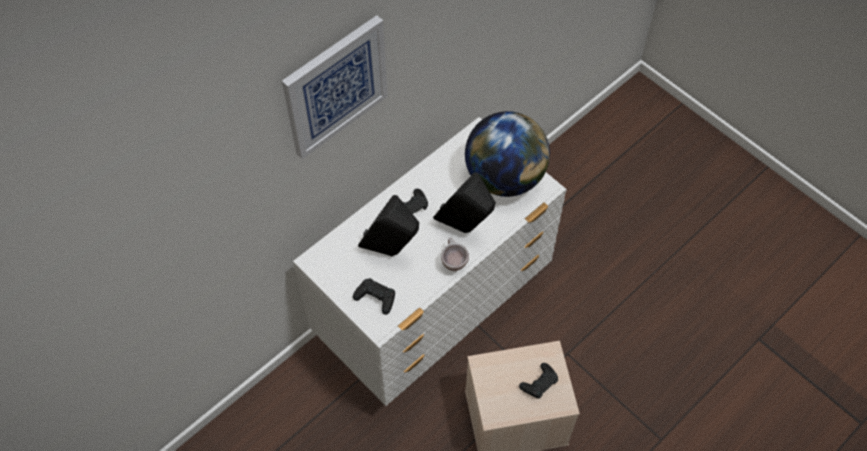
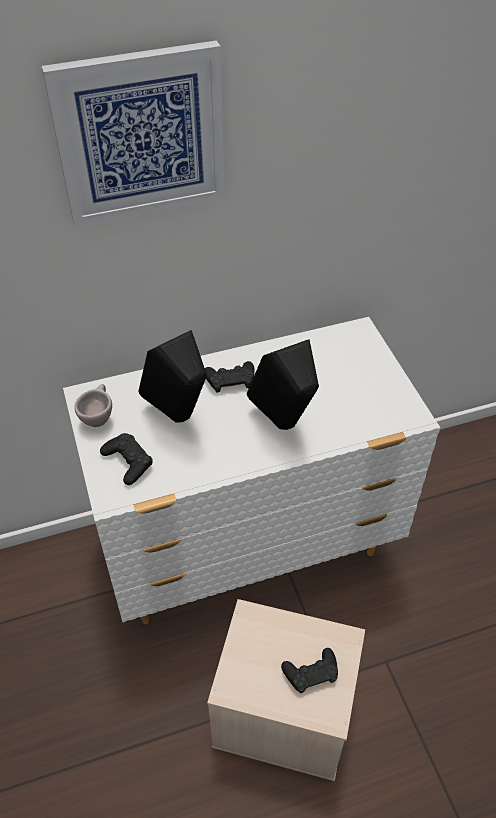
camera: 25 degrees right, 10 degrees down
beige cup [441,238,469,271] -> beige cup moved to [74,384,112,427]
globe [465,111,550,197] -> none

